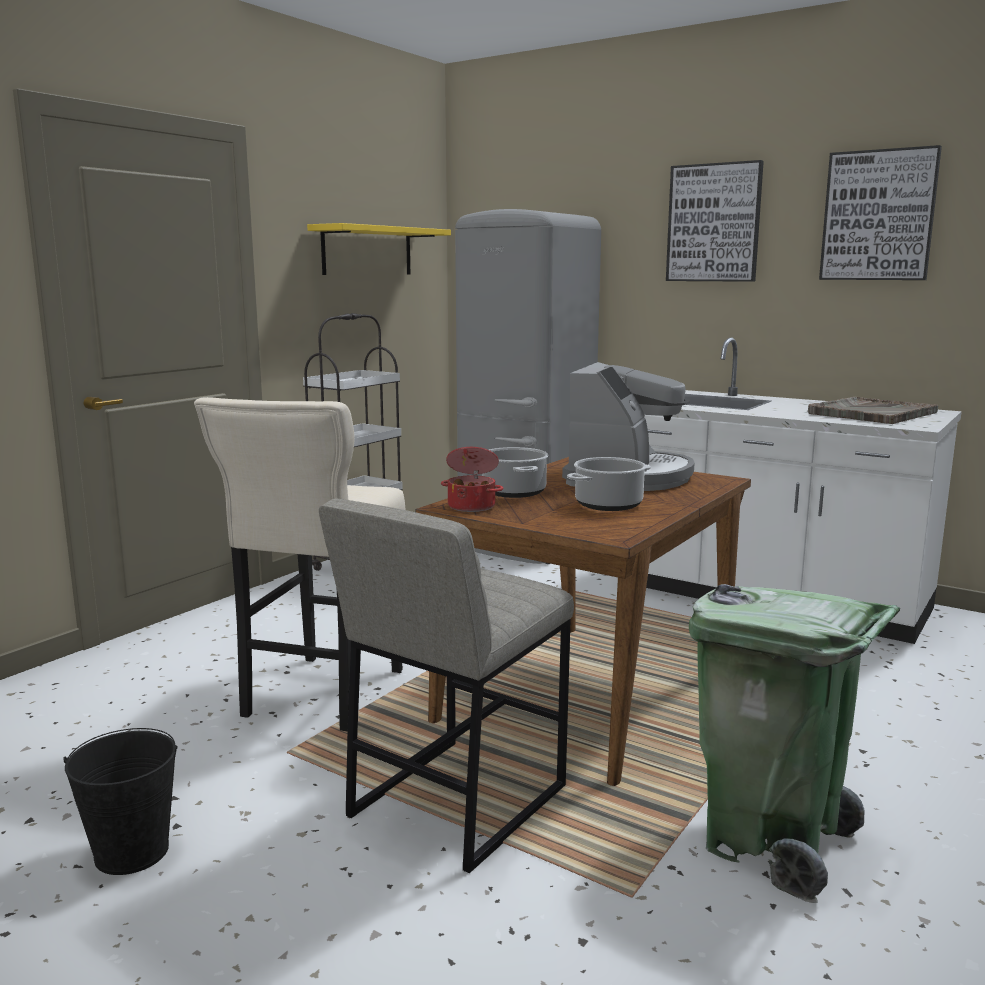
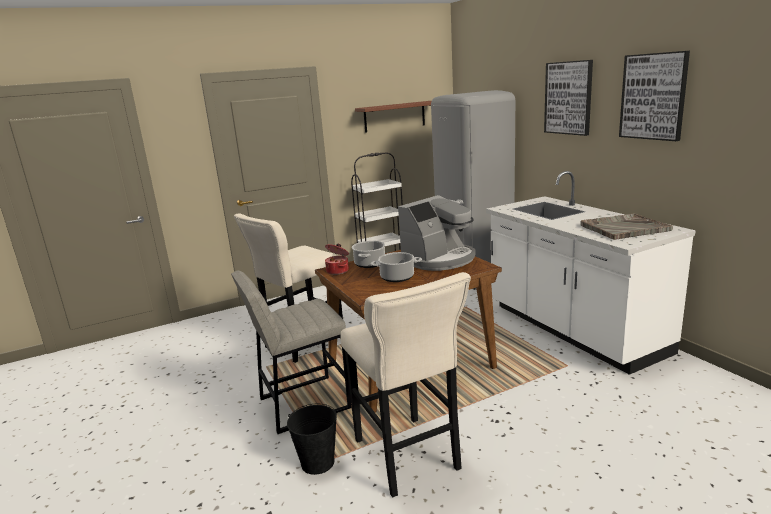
camera: 30 degrees right, 5 degrees up
black bucket [64,728,178,875] -> black bucket moved to [287,404,337,475]
yellow shelf [307,223,451,275] -> brown shelf [355,101,432,133]
green trash can [689,584,900,903] -> beige stool [341,272,471,498]

